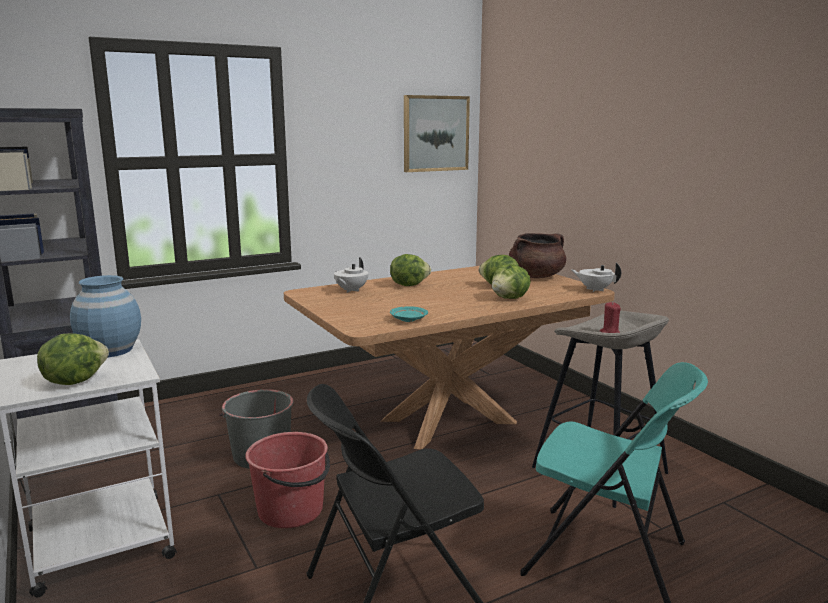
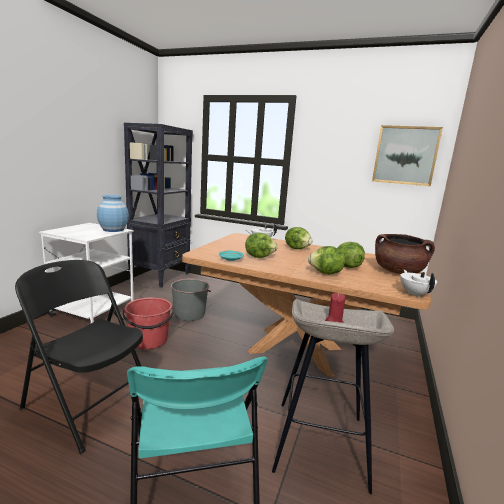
camera: 50 degrees right, 0 degrees up
lettuce [37,333,109,385] -> lettuce moved to [245,232,278,258]

